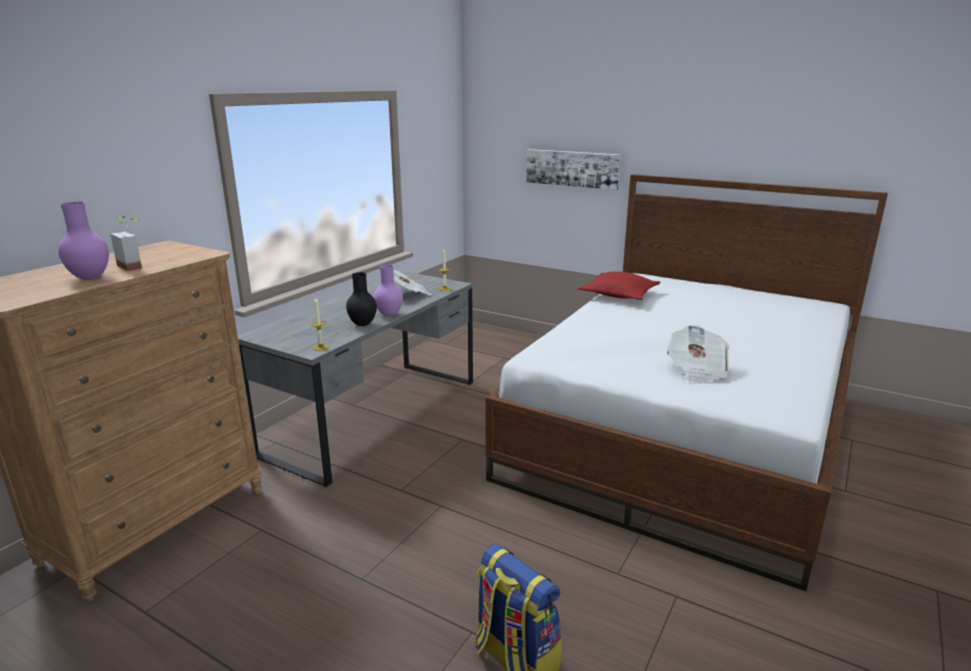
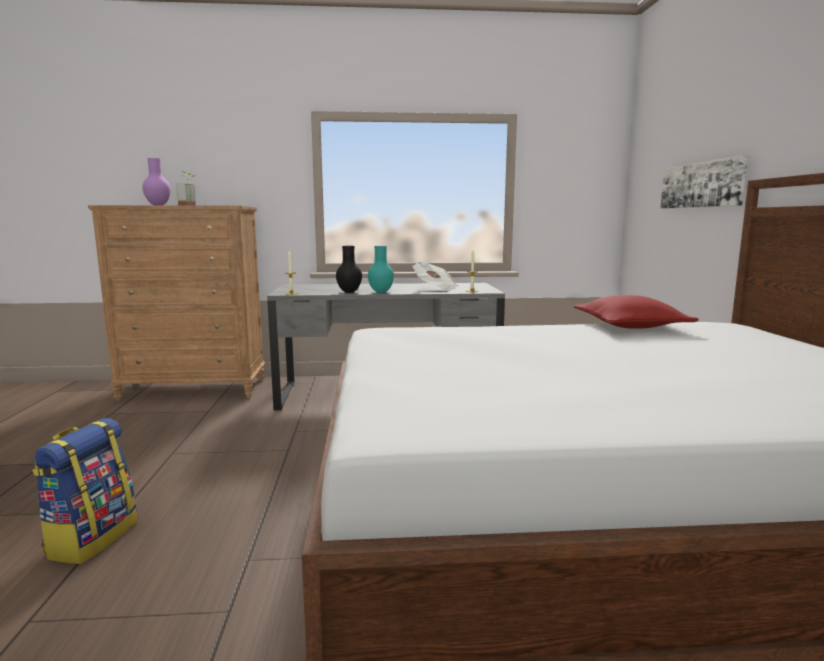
camera: 55 degrees right, 10 degrees down
purple vase [374,265,403,316] -> turquoise vase [368,246,394,293]
newspaper [667,325,729,384] -> none

